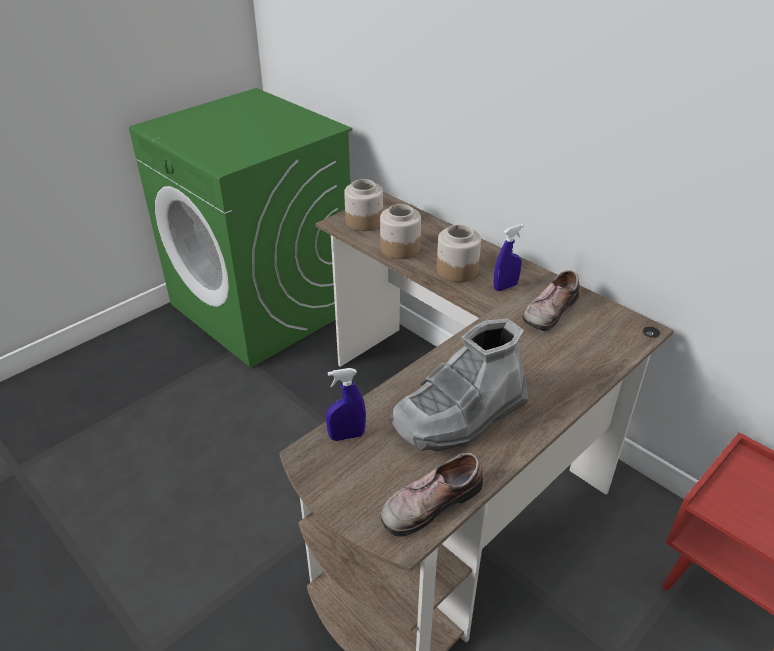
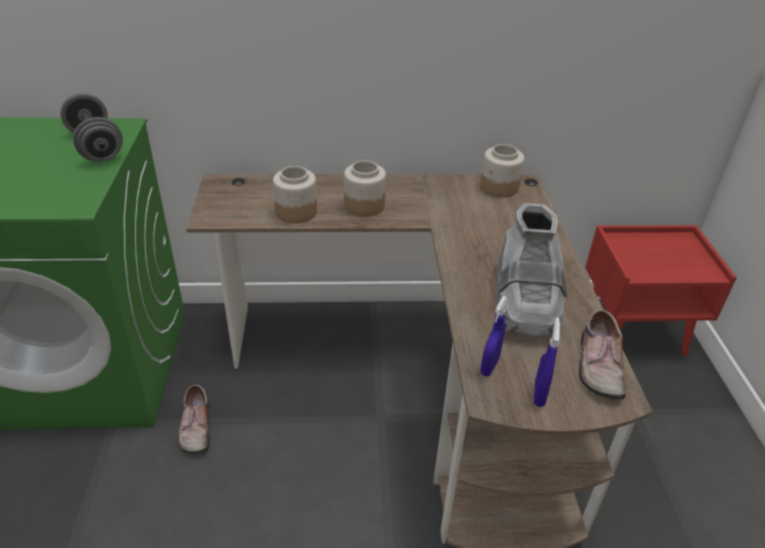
camera: 50 degrees left, 0 degrees up
jar [344,179,383,231] -> jar moved to [480,144,524,197]
blue spray bottle [494,224,524,291] -> blue spray bottle moved to [534,318,560,407]
shoe [522,270,580,331] -> shoe moved to [178,385,210,454]
none -> grey dumbbell [60,93,123,162]

